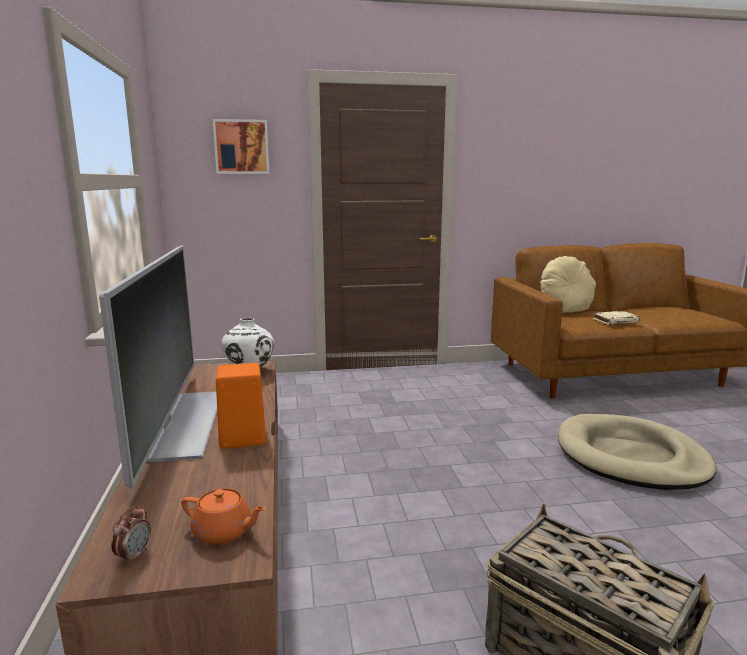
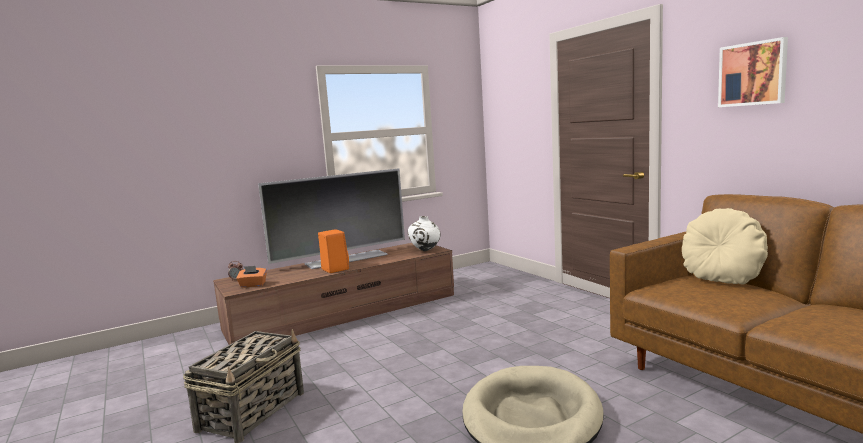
camera: 70 degrees right, 5 degrees down
orange teapot [181,488,266,545] -> orange tissue box [236,266,267,288]
picture [213,119,269,174] -> picture moved to [718,37,788,107]
beige book [593,311,640,325] -> none

